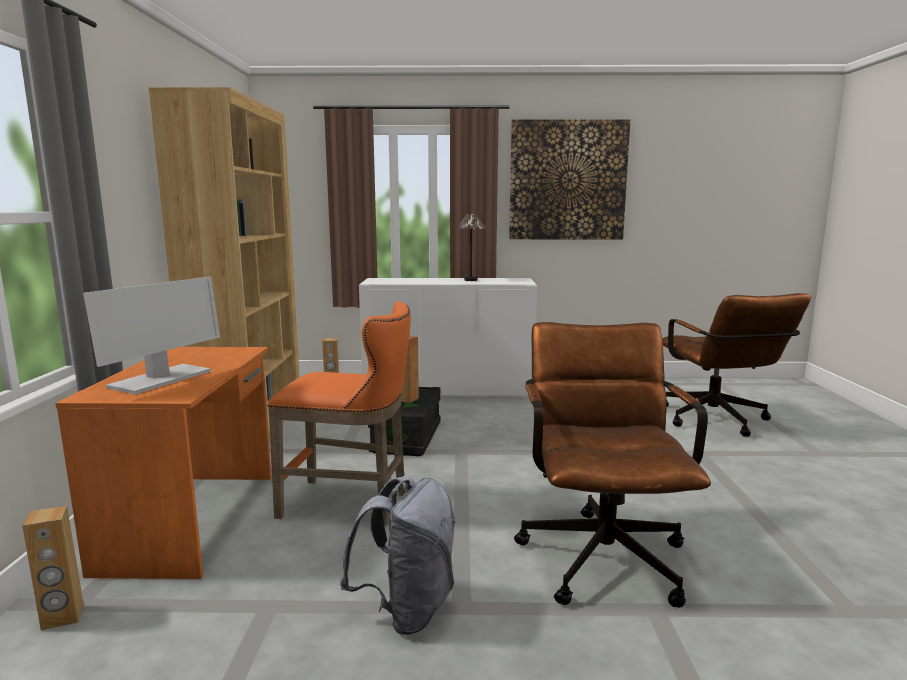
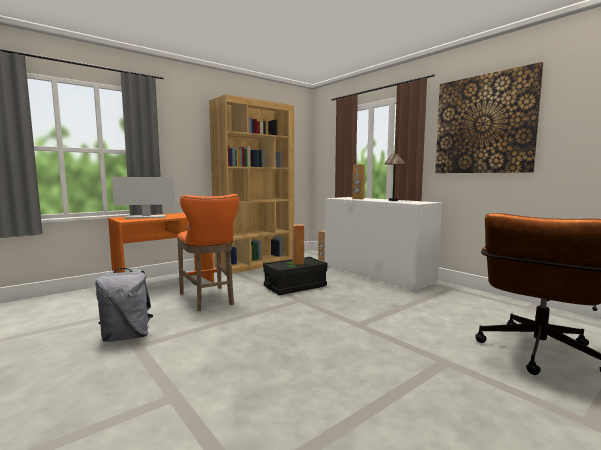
camera: 50 degrees right, 5 degrees down
brown speaker [22,506,84,630] -> brown speaker moved to [352,164,365,199]
brown office chair [514,322,711,608] -> none

